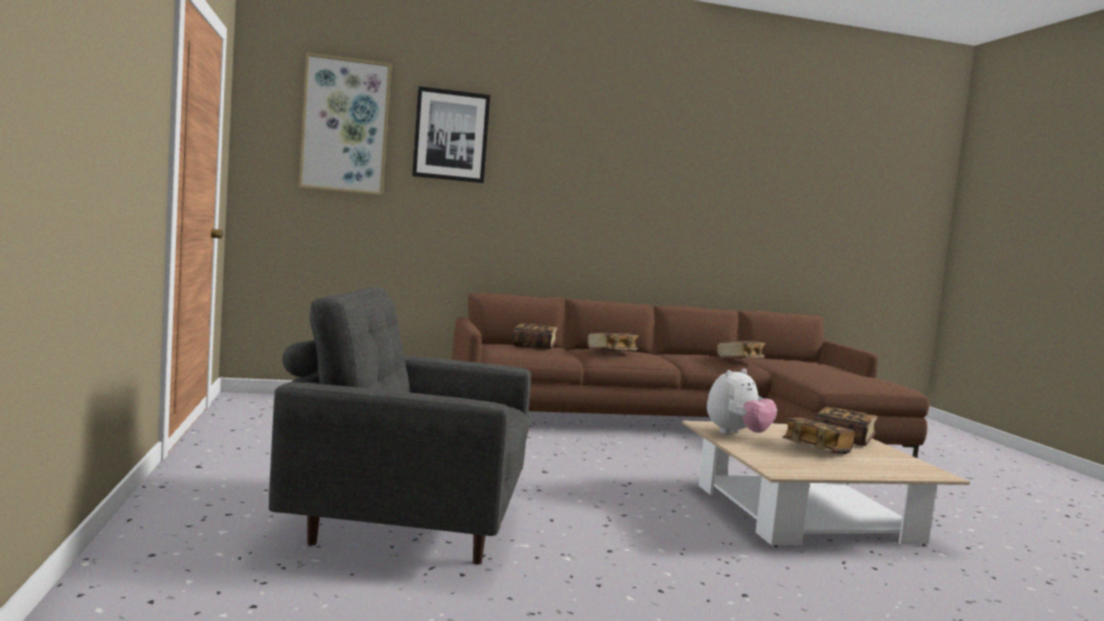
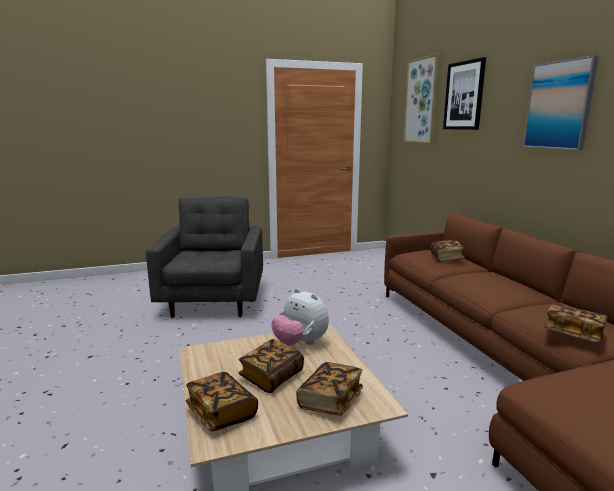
camera: 85 degrees right, 10 degrees up
book [587,333,639,351] -> book moved to [186,372,258,431]
none -> picture [523,55,599,150]

